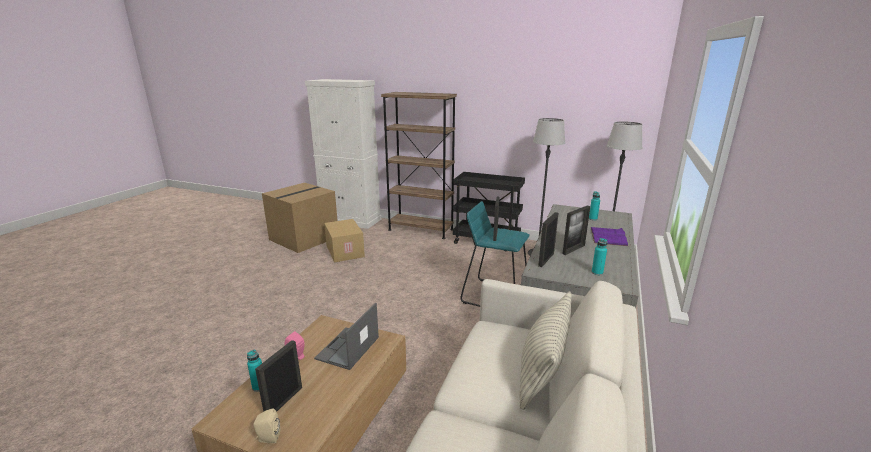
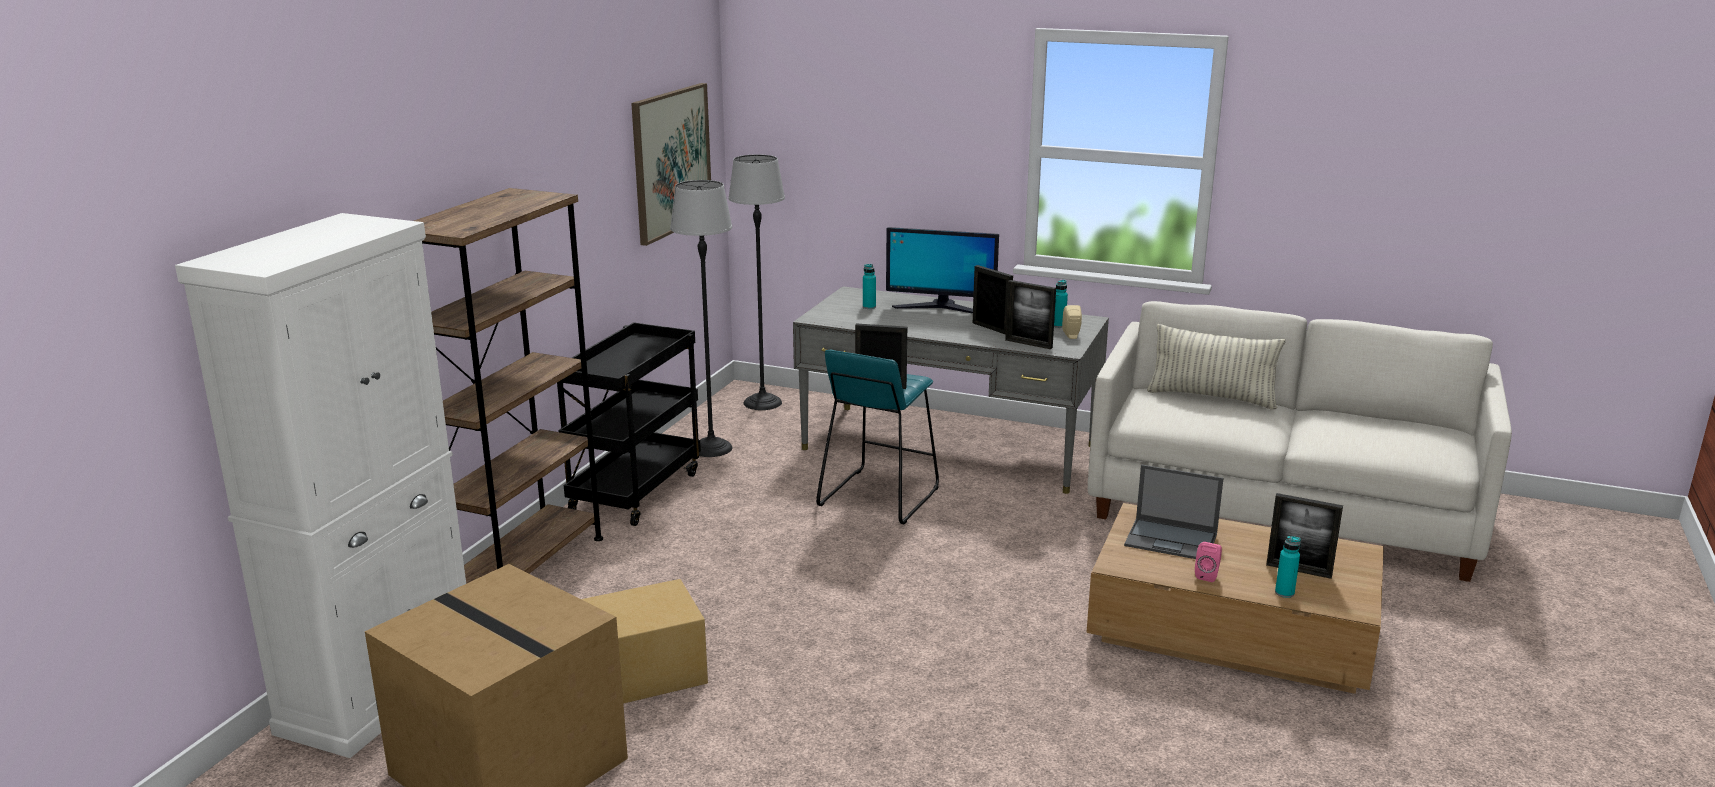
camera: 90 degrees left, 0 degrees up
beige speaker [253,409,281,443] -> beige speaker moved to [1062,305,1082,339]
purple book [591,227,628,246] -> monitor [886,227,999,314]
none -> picture [631,83,711,246]

